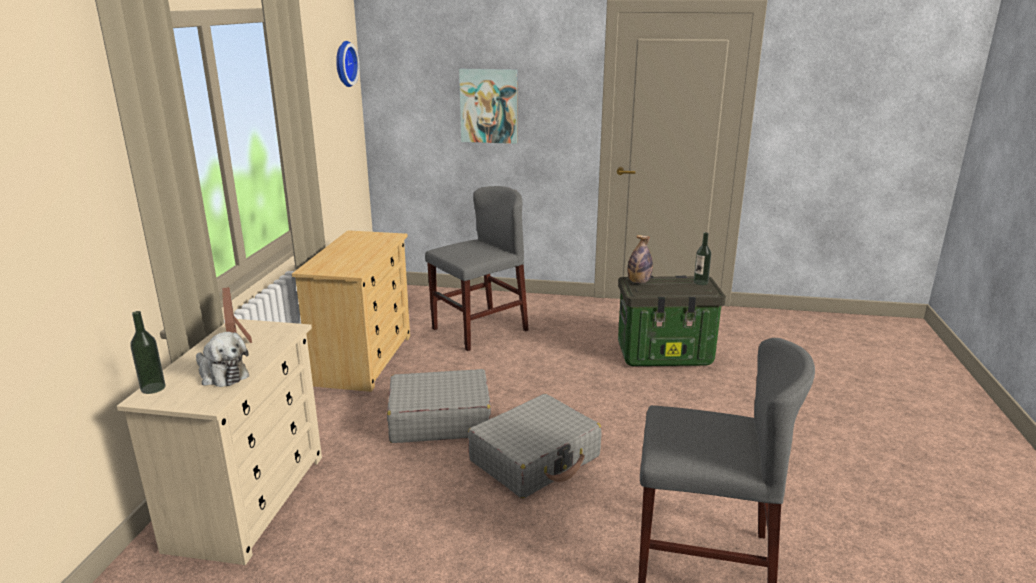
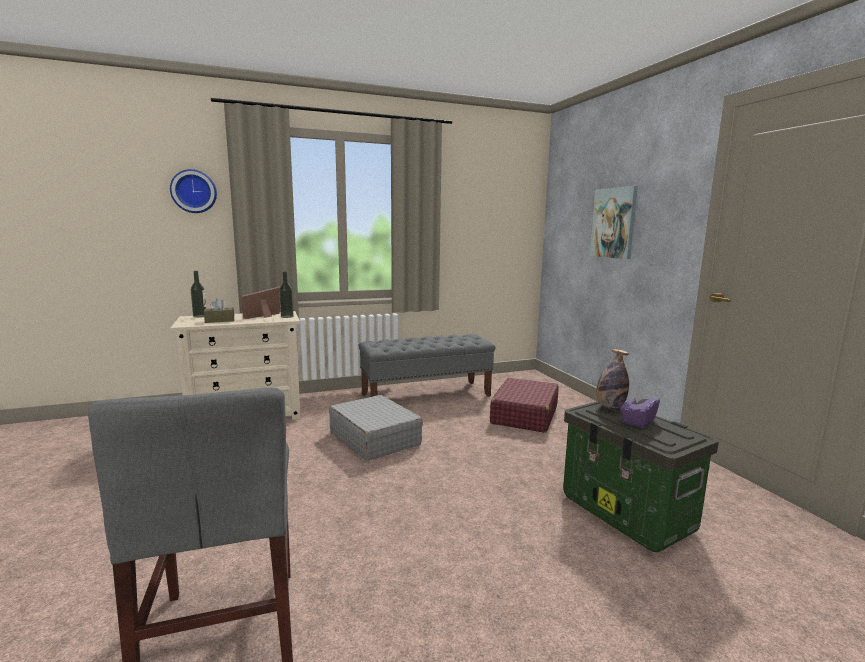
camera: 60 degrees right, 10 degrees down
plush toy [196,332,249,387] -> brown tissue box [204,298,234,323]
beige dresser [292,230,410,392] -> grey bench [358,334,496,397]
wall clock [336,41,359,87] -> wall clock moved to [170,169,217,213]
grey chair [425,186,529,351] -> red suitcase [490,378,559,433]
grey suitcase [468,394,601,498] -> none
bottle [694,232,711,285] -> bottle moved to [279,271,294,318]
none -> purple tissue box [620,389,660,428]

